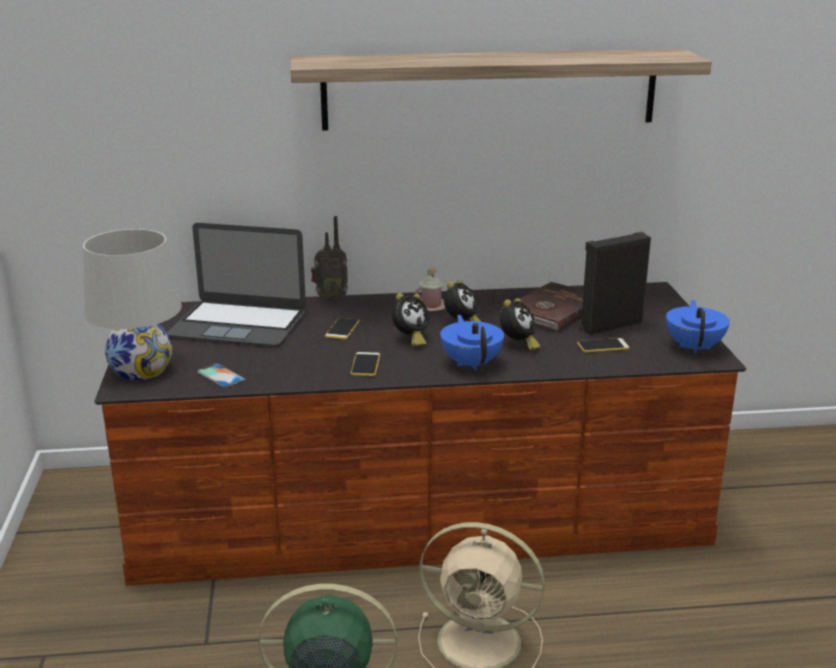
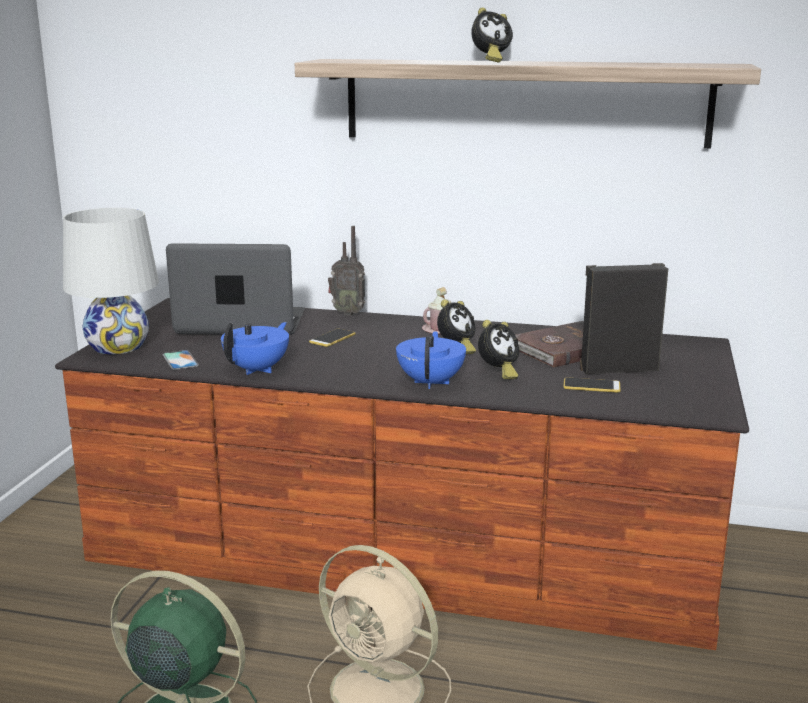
camera: 20 degrees right, 5 degrees down
laptop [167,223,306,346] -> laptop turned 150 degrees clockwise [166,243,305,335]
phone [351,352,380,376] -> none
alarm clock [392,293,429,347] -> alarm clock moved to [471,7,513,63]
blue teapot [666,300,730,354] -> blue teapot moved to [221,322,289,375]

